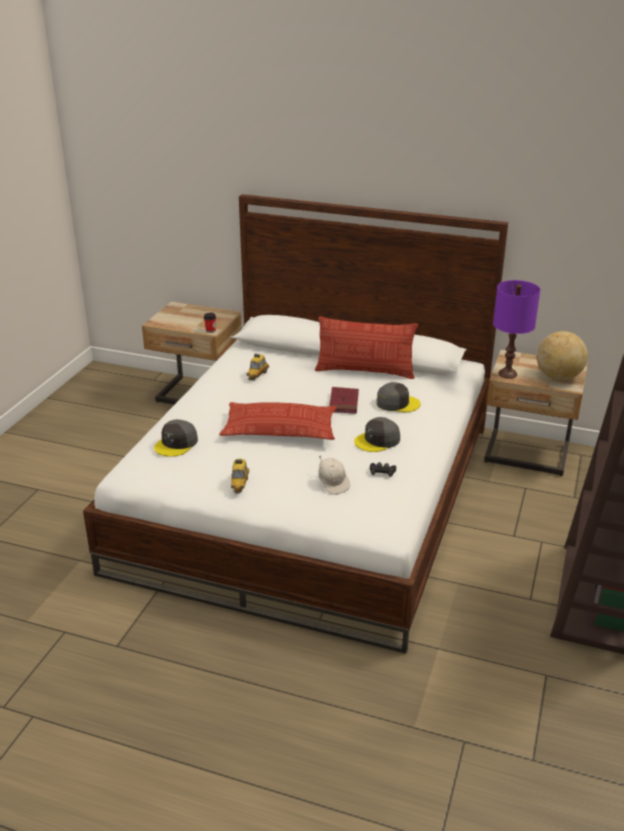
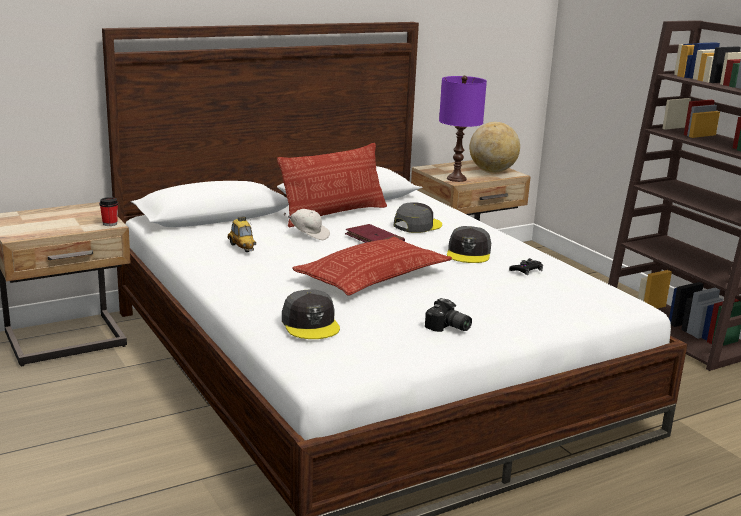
camera: 50 degrees left, 10 degrees down
toy car [231,459,249,494] -> camera [425,298,472,332]
white cap [318,456,350,495] -> white cap moved to [283,209,330,240]

